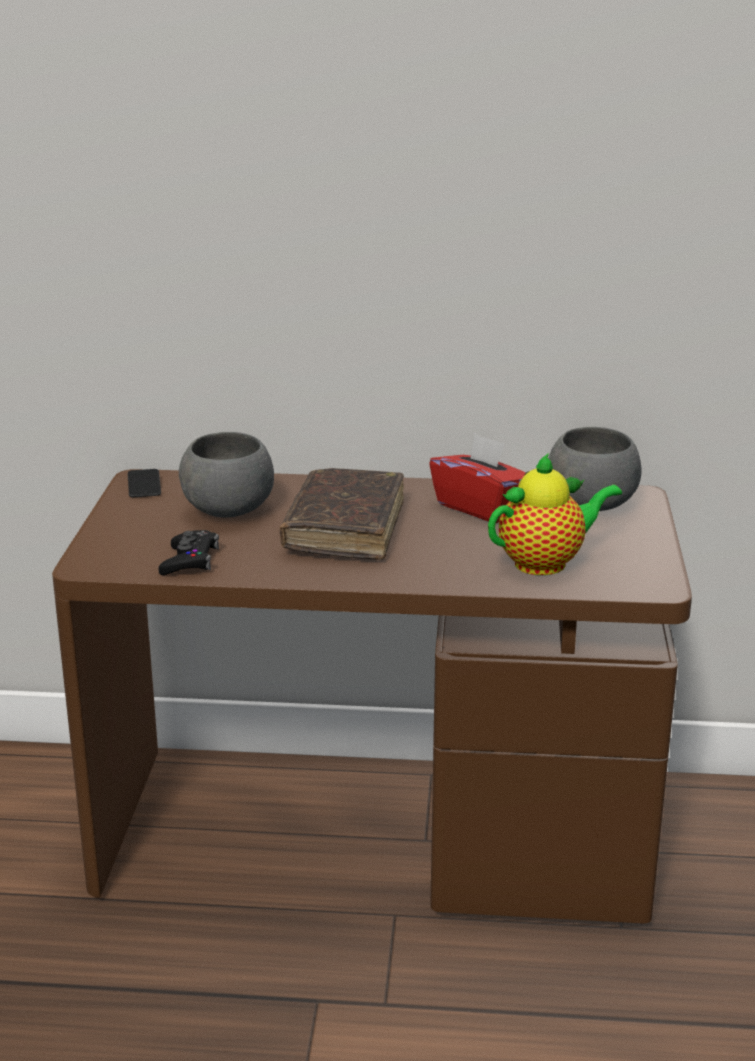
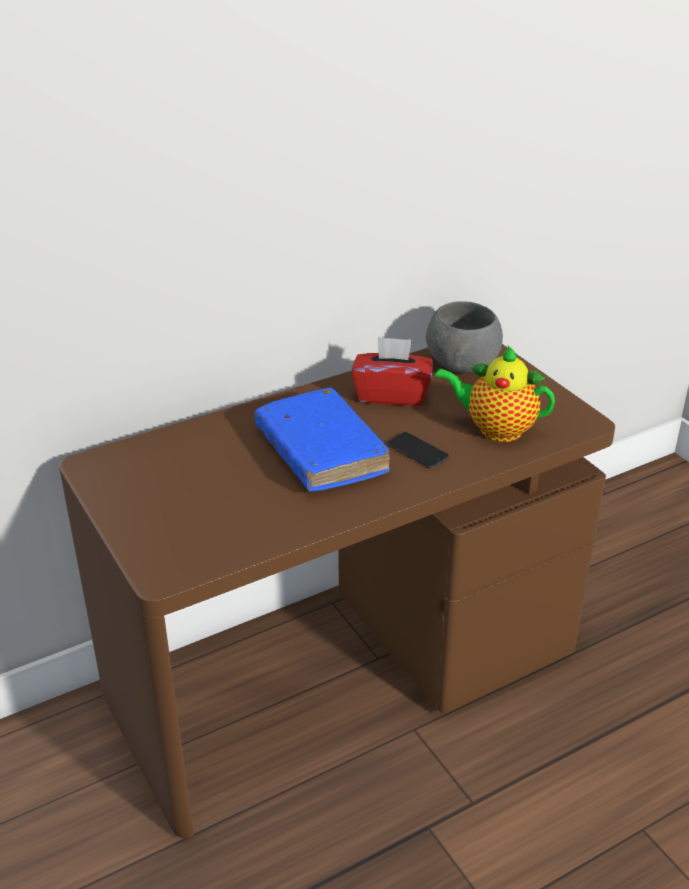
camera: 35 degrees left, 10 degrees up
phone [128,469,161,497] -> phone moved to [387,432,449,468]
black game controller [158,530,219,575] -> none
grey bowl [179,432,274,517] -> none
brown book [280,468,404,560] -> blue book [255,387,390,492]
teapot [488,453,622,575] -> teapot turned 105 degrees counterclockwise [434,345,555,442]

